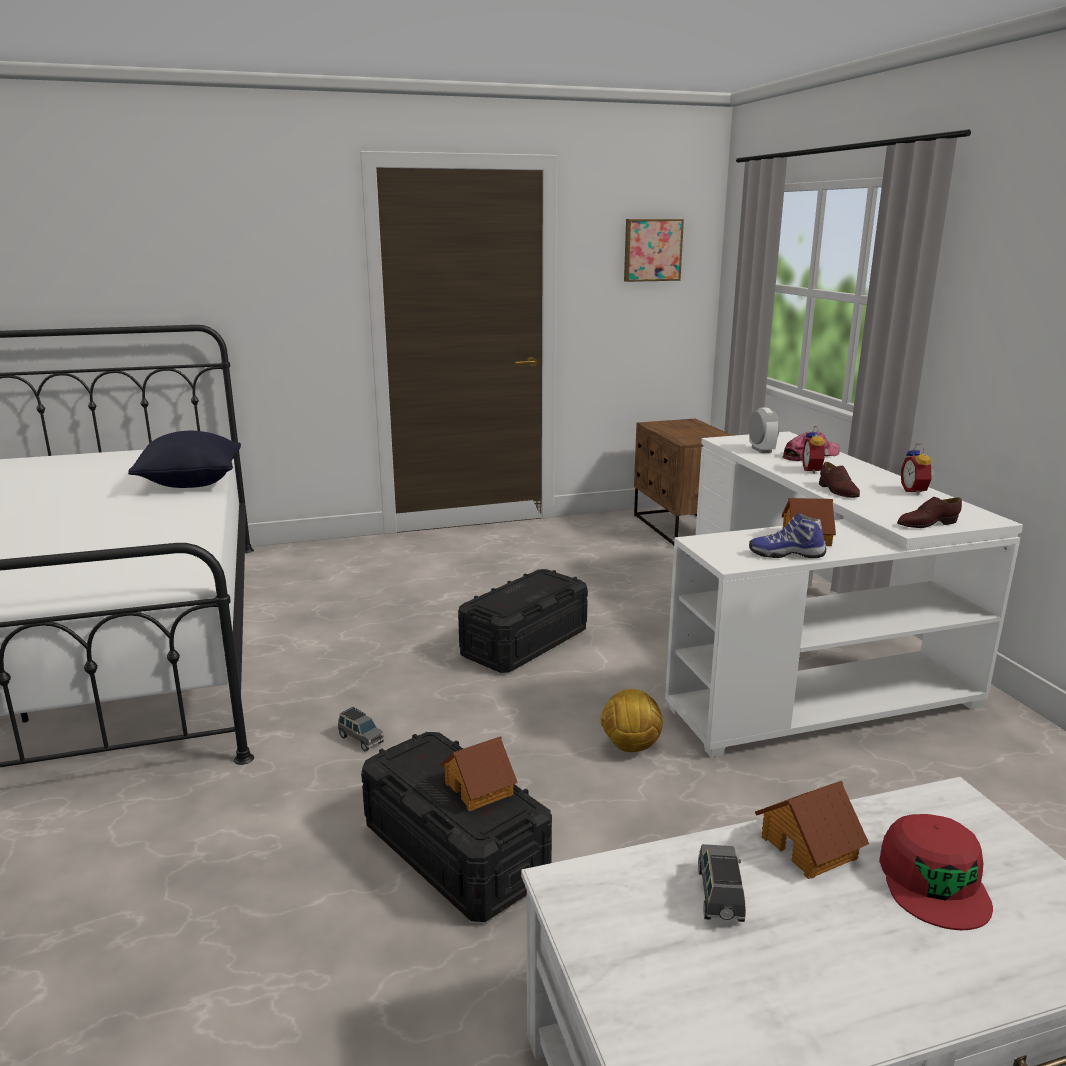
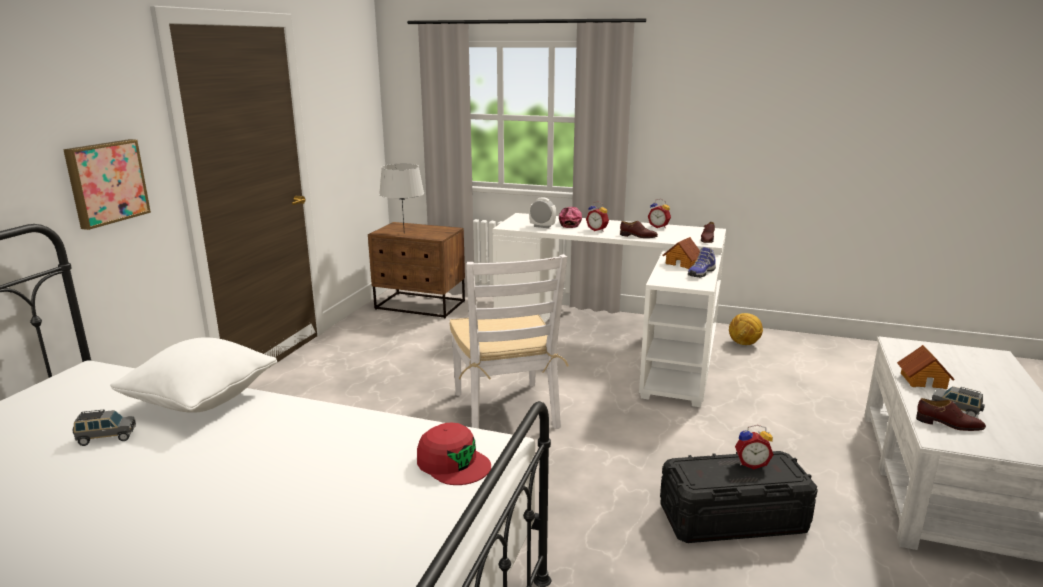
camera: 55 degrees left, 0 degrees up
black pillow [128,431,241,488] -> white pillow [110,337,277,413]
grey toy car [338,707,384,751] -> grey toy car moved to [73,410,136,446]
toy house [440,736,518,811] -> alarm clock [735,425,773,469]
black storage box [458,569,588,673] -> white chair [450,254,569,429]
football [600,689,663,752] -> football moved to [729,313,763,345]
picture [624,219,684,282] -> picture moved to [63,139,151,230]
red cap [879,814,993,930] -> red cap moved to [417,423,491,485]
none -> grey table lamp [379,164,424,226]
none -> brown shoe [916,398,986,431]

